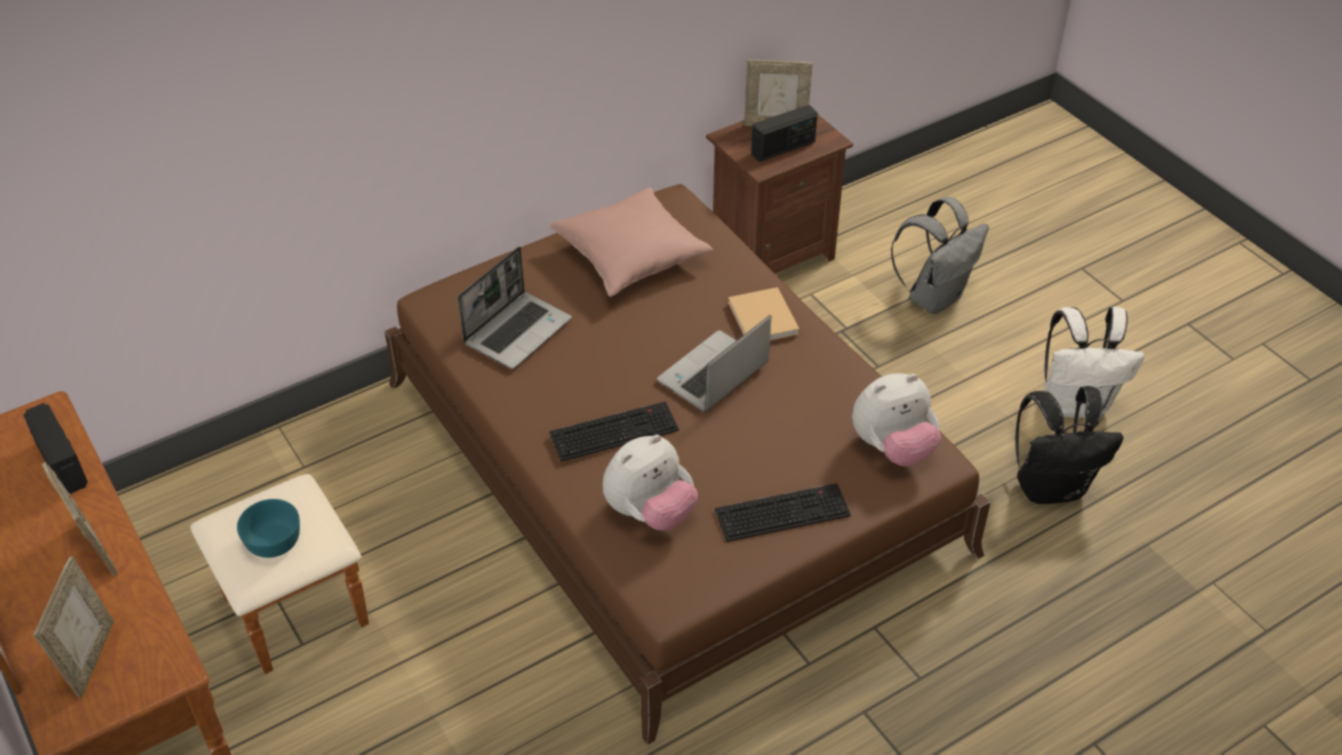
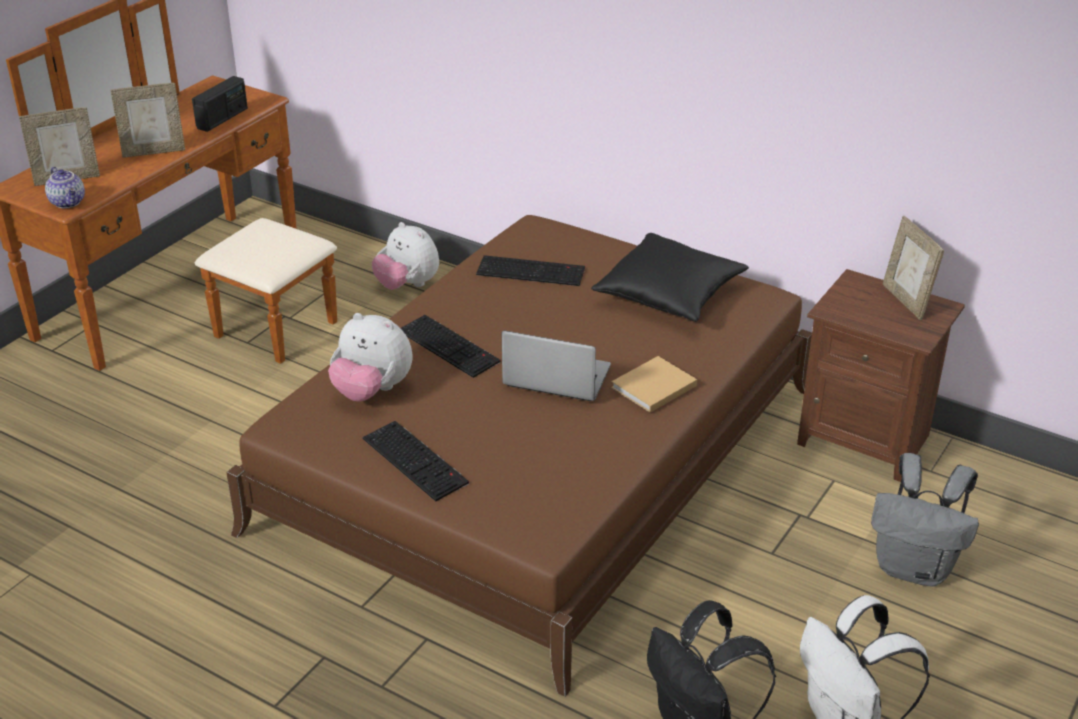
camera: 65 degrees right, 10 degrees down
picture frame [42,462,118,577] -> picture frame turned 45 degrees clockwise [110,83,185,158]
turquoise bowl [237,499,300,558] -> none
laptop [458,246,572,369] -> keyboard [476,255,585,286]
pink pillow [549,188,713,297] -> black pillow [591,233,749,322]
radio [751,105,817,162] -> none
plush toy [852,373,941,466] -> plush toy moved to [372,222,439,290]
none -> teapot [45,167,85,208]

